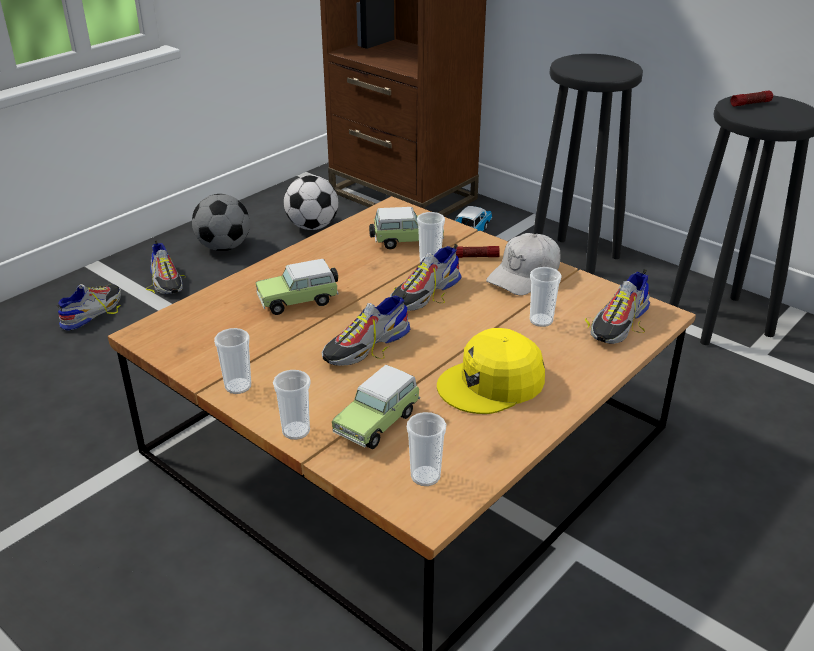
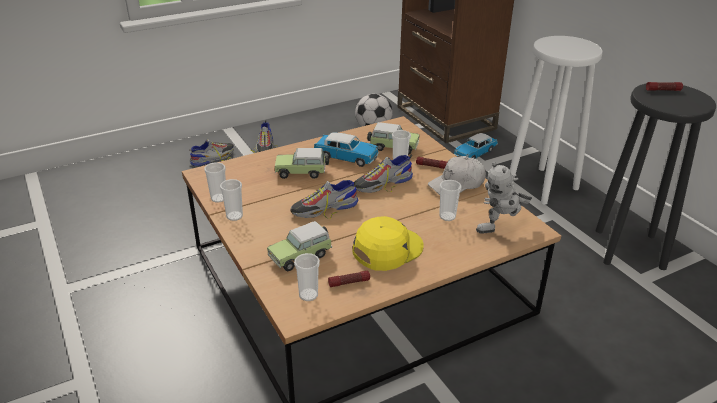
camera: 20 degrees right, 0 degrees up
football [192,194,250,251] -> none
cup [273,370,311,440] -> cup moved to [204,162,226,203]
yellow cap [437,328,545,414] -> yellow cap turned 150 degrees clockwise [353,216,424,271]
black stool [533,54,643,275] -> white stool [510,36,603,205]
shoe [585,269,650,344] -> toy robot [476,161,532,234]
none -> toy car [314,132,379,167]
none -> flashlight [328,271,370,287]

